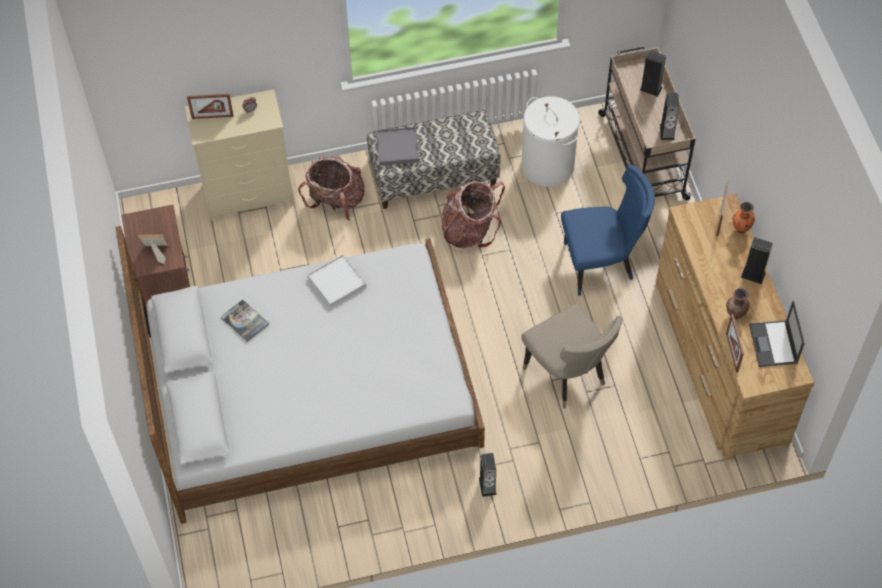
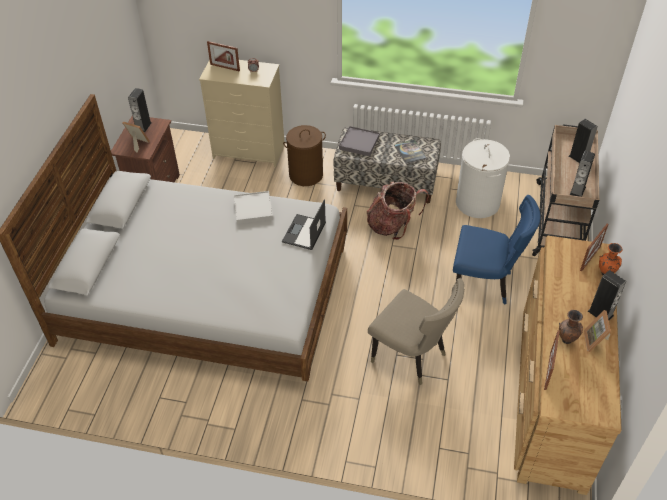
camera: 25 degrees right, 10 degrees down
book [221,299,269,342] -> book moved to [394,140,427,164]
backpack [298,155,365,220] -> brown laundry basket [283,125,326,186]
speaker [479,453,497,497] -> speaker moved to [128,88,152,133]
beige chair [521,303,622,408] -> beige chair turned 45 degrees counterclockwise [368,278,464,385]
laptop [749,301,805,367] -> laptop moved to [282,199,326,250]
none -> picture frame [584,310,611,352]

